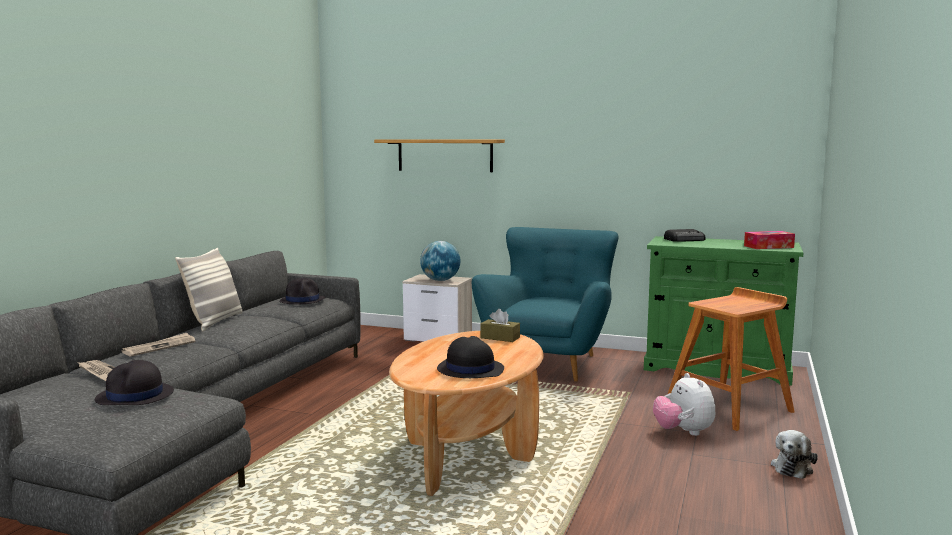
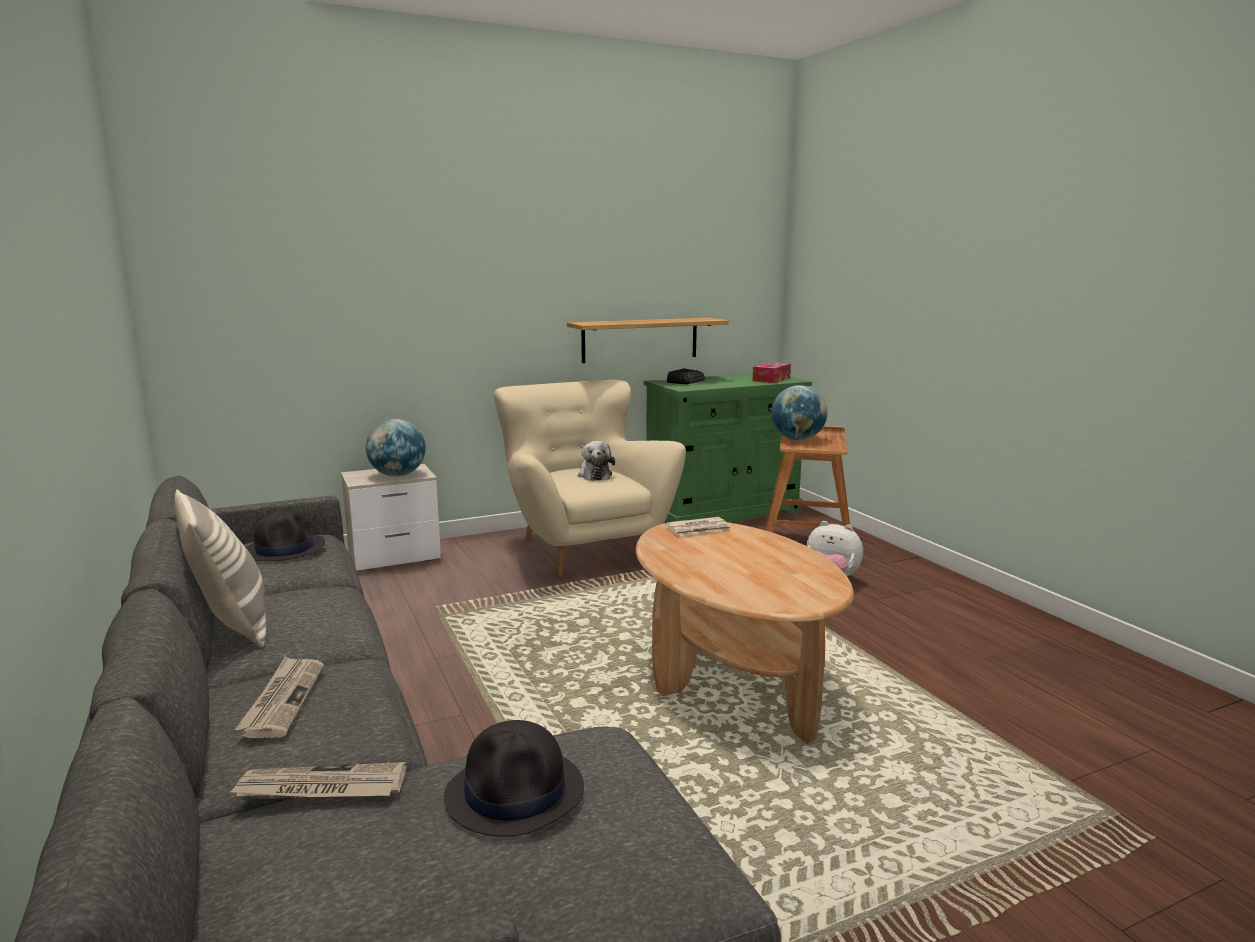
camera: 45 degrees left, 5 degrees up
shelf [374,139,505,172] -> shelf moved to [567,318,729,363]
black hat [437,336,504,378] -> none
turquoise armchair [472,227,619,381] -> beige armchair [494,380,686,577]
brown tissue box [481,309,520,342] -> newspaper [665,517,732,535]
plush toy [771,430,818,479] -> plush toy moved to [578,441,615,481]
none -> globe [771,385,827,440]

